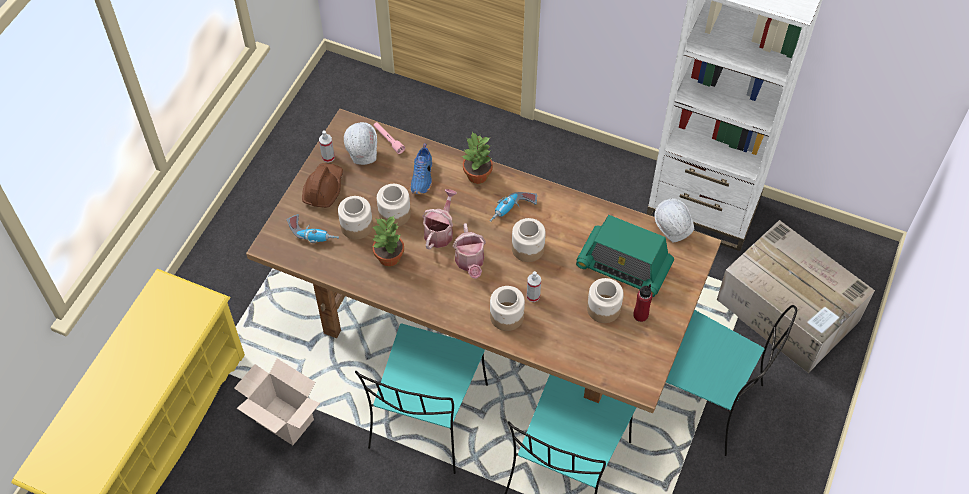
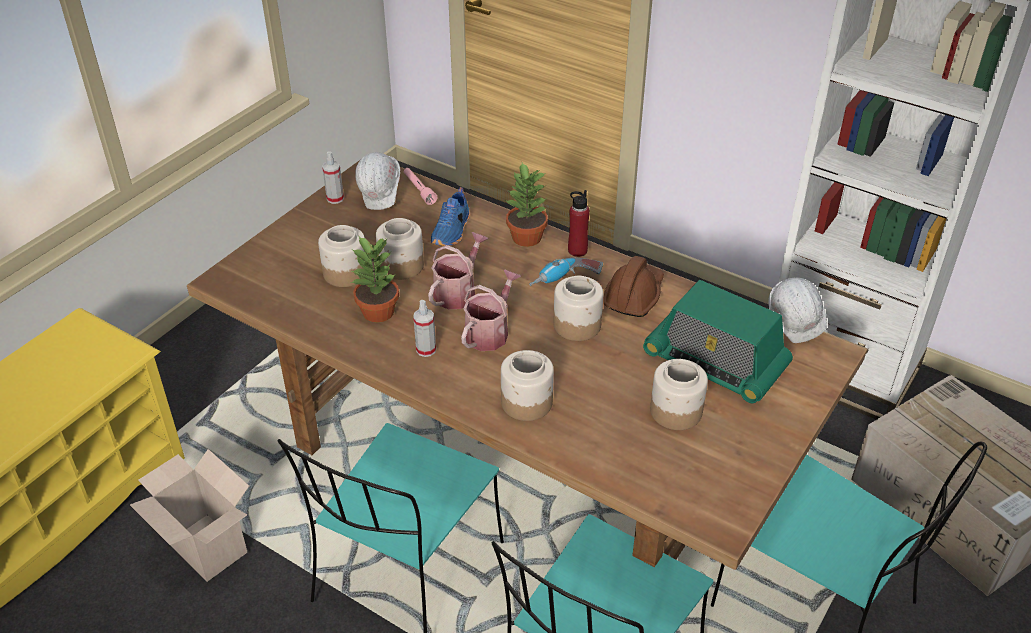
camera: 10 degrees right, 15 degrees down
power drill [287,214,339,243] -> none
brown hard hat [302,163,343,208] -> brown hard hat moved to [603,256,664,317]
watering can [453,223,486,279] -> watering can turned 150 degrees counterclockwise [461,270,521,351]
spray bottle [527,271,541,302] -> spray bottle moved to [413,300,436,357]
red bottle [633,284,653,322] -> red bottle moved to [568,190,590,257]

